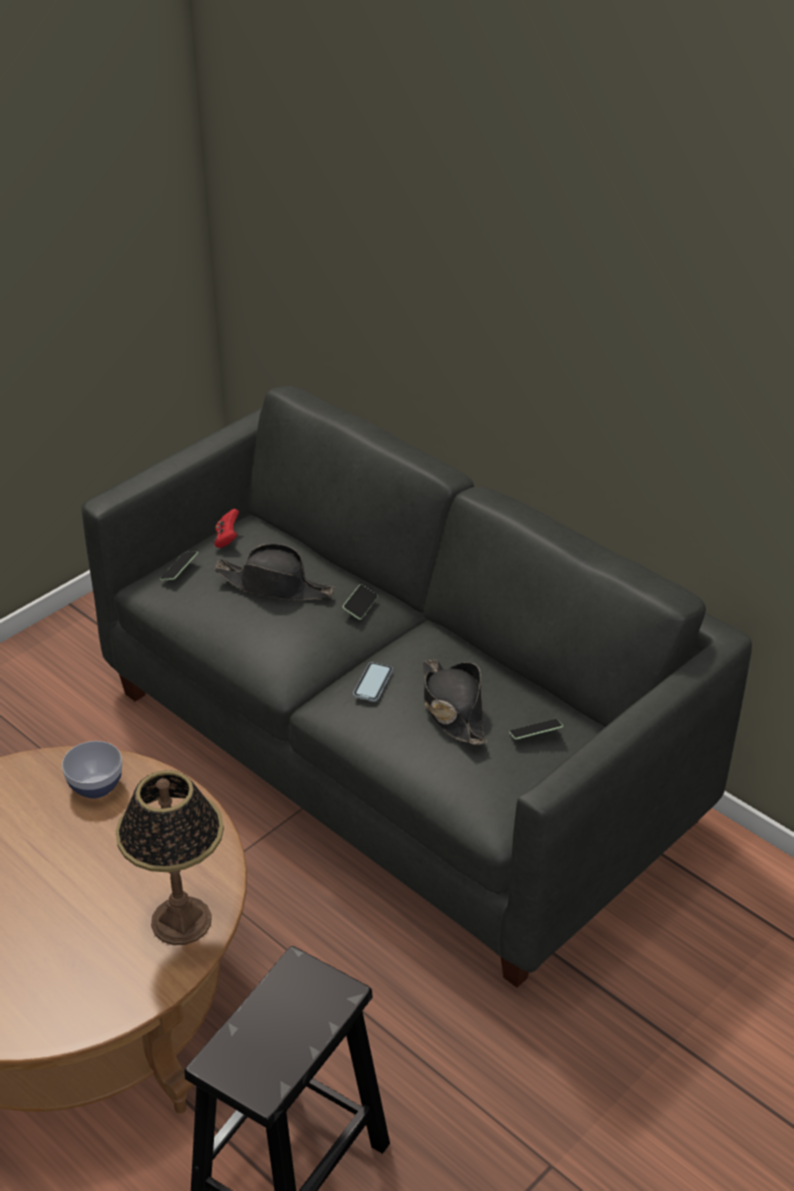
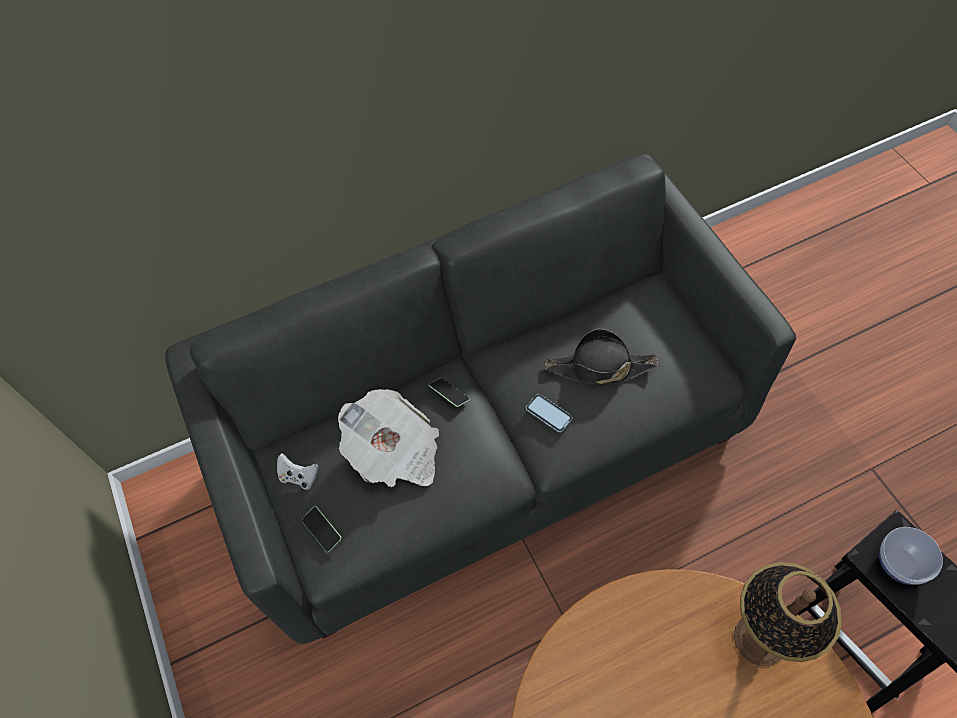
camera: 65 degrees left, 20 degrees up
bowl [62,741,122,799] -> bowl moved to [879,527,943,585]
red game controller [213,509,239,548] -> white game controller [277,453,318,490]
black hat [214,544,335,601] -> newspaper [338,389,439,487]
phone [509,719,563,740] -> none

